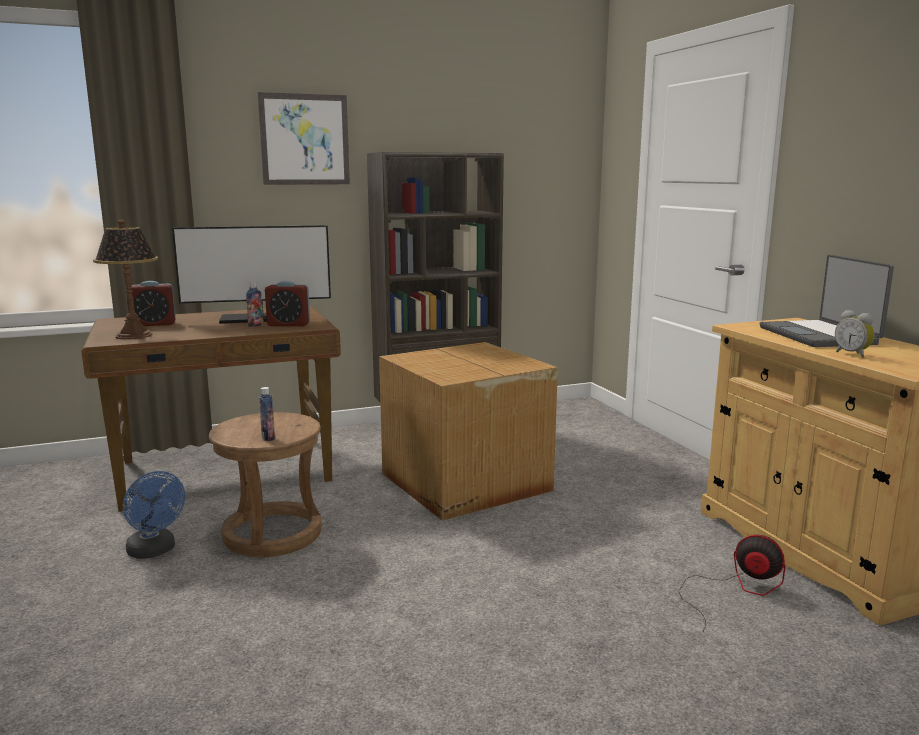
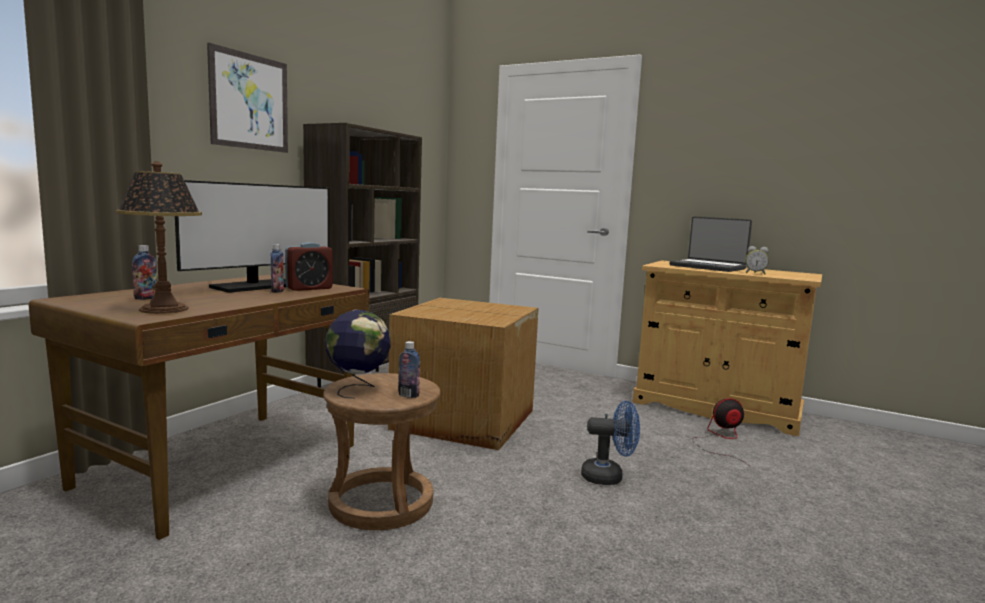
camera: 40 degrees left, 5 degrees down
blue fan [123,471,185,559] -> blue fan moved to [581,401,640,485]
alarm clock [131,281,176,326] -> bottle [132,245,157,300]
none -> globe [325,310,391,399]

